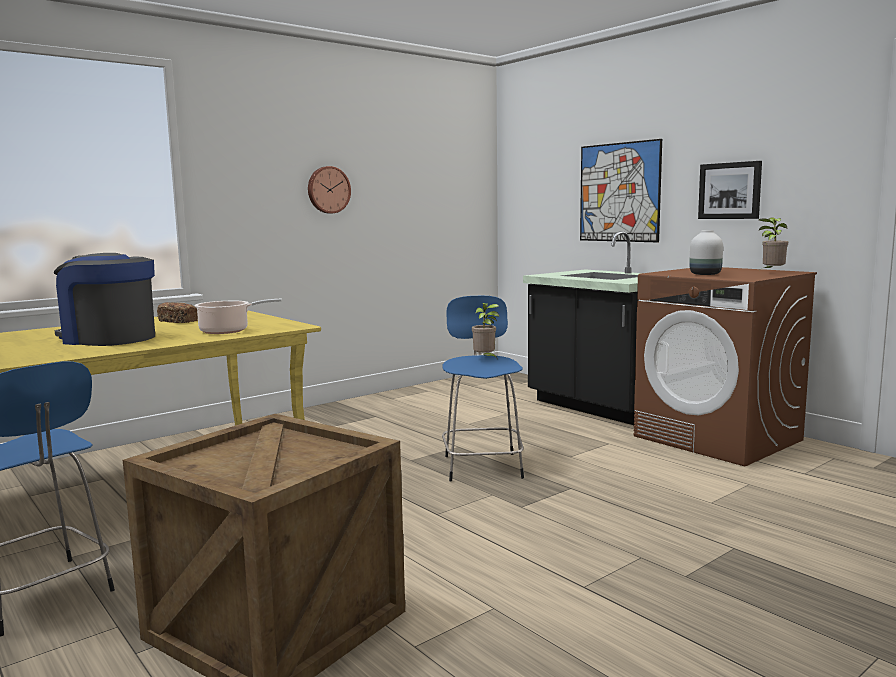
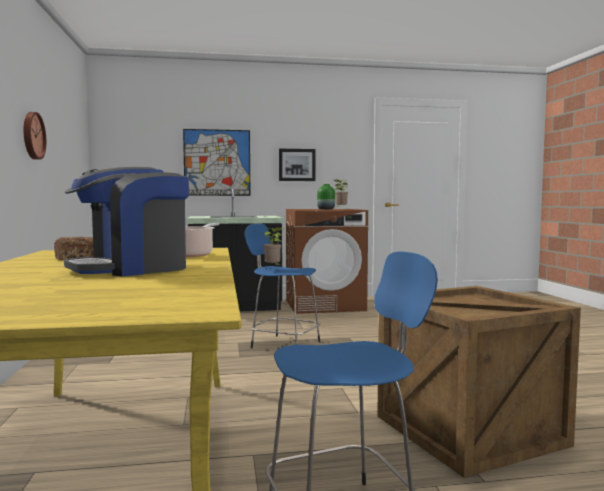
camera: 60 degrees left, 5 degrees down
white vase [689,230,723,275] -> green vase [317,184,335,210]

